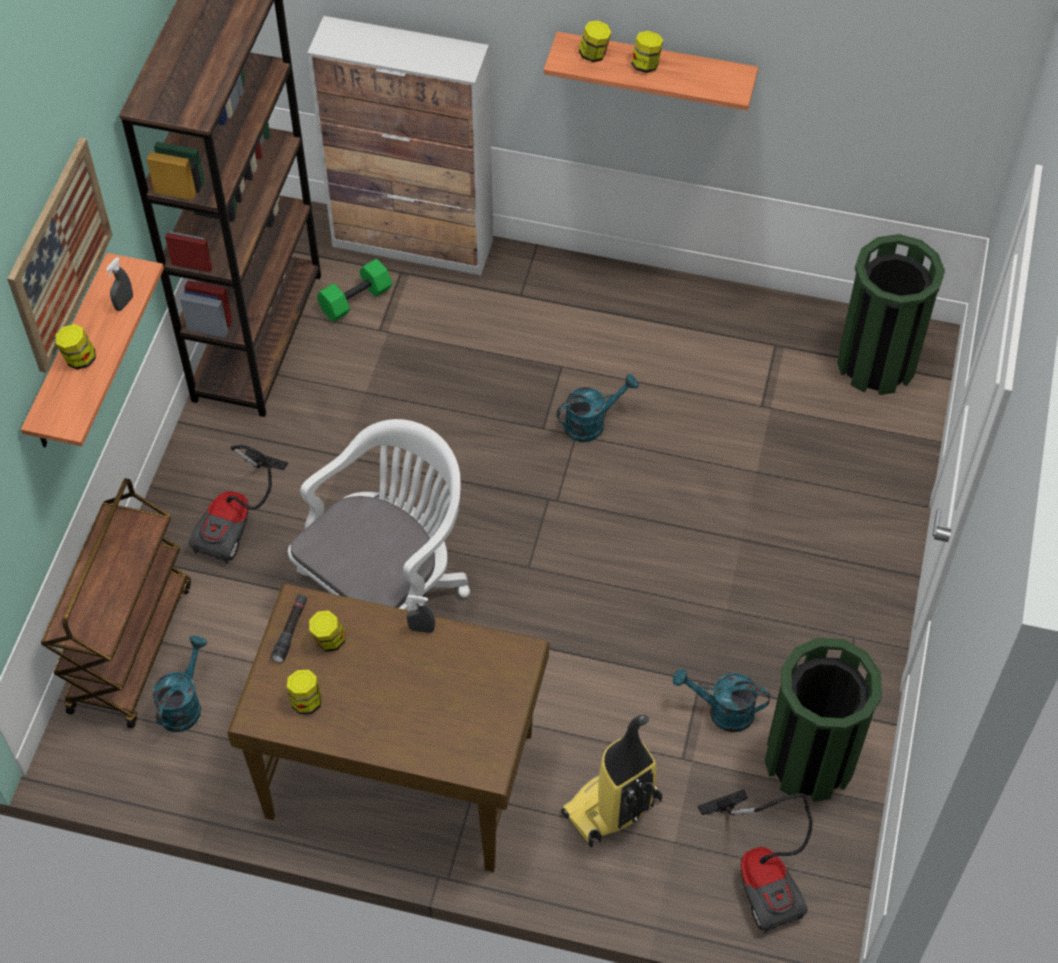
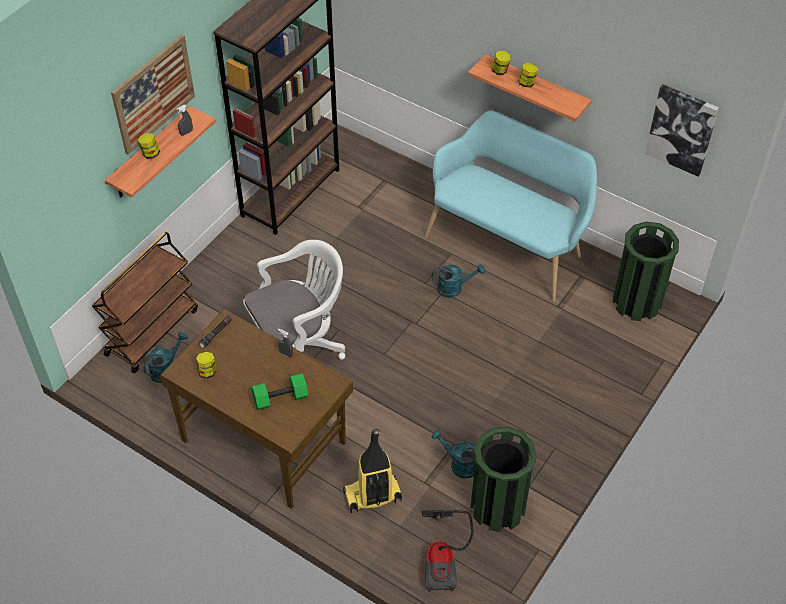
camera: 20 degrees right, 5 degrees down
vacuum cleaner [189,445,288,563] -> none
cabinet [307,16,493,275] -> none
jar [309,610,345,652] -> none
green dumbbell [317,259,393,322] -> green dumbbell moved to [252,373,309,410]
none -> turquoise bench [424,111,597,302]
none -> picture [645,84,719,176]

